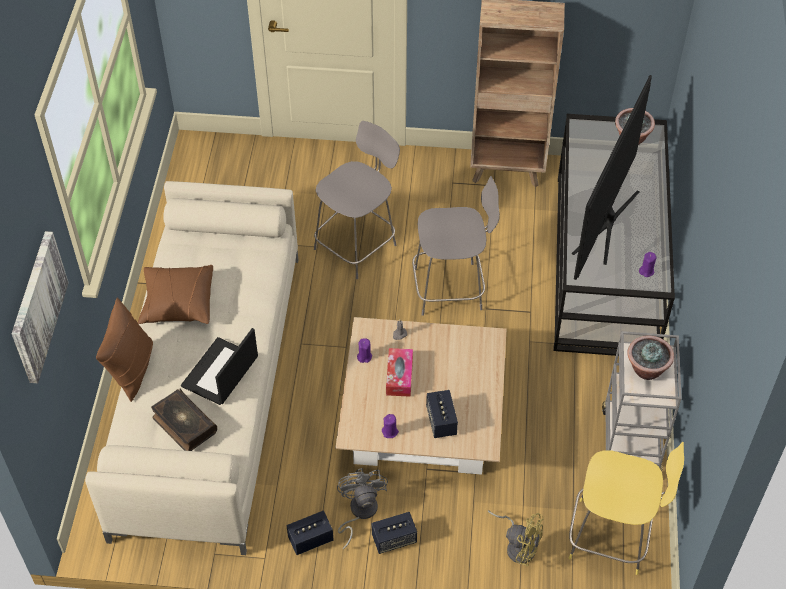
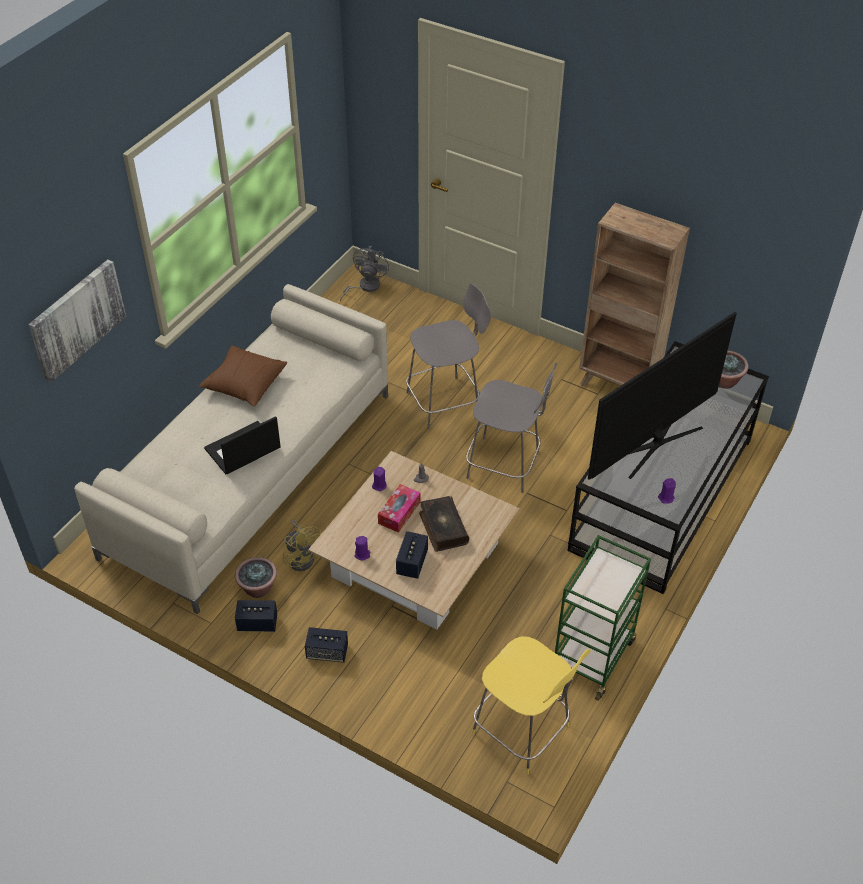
camera: 25 degrees right, 5 degrees down
brown pillow [96,297,153,402] -> none
book [151,389,217,451] -> book moved to [419,496,469,552]
grey fan [337,468,388,549] -> grey fan moved to [340,246,389,302]
yellow fan [488,510,544,566] -> yellow fan moved to [283,519,322,571]
grey cart [602,331,682,471] -> green cart [555,535,651,701]
potted plant [627,335,674,380] -> potted plant moved to [235,557,277,598]

